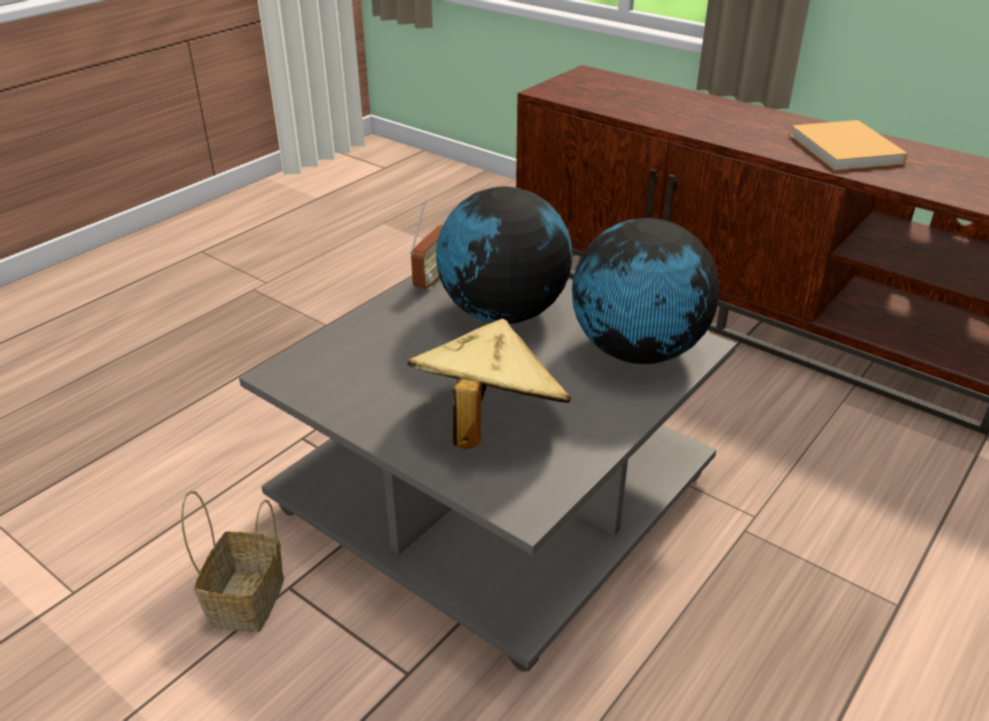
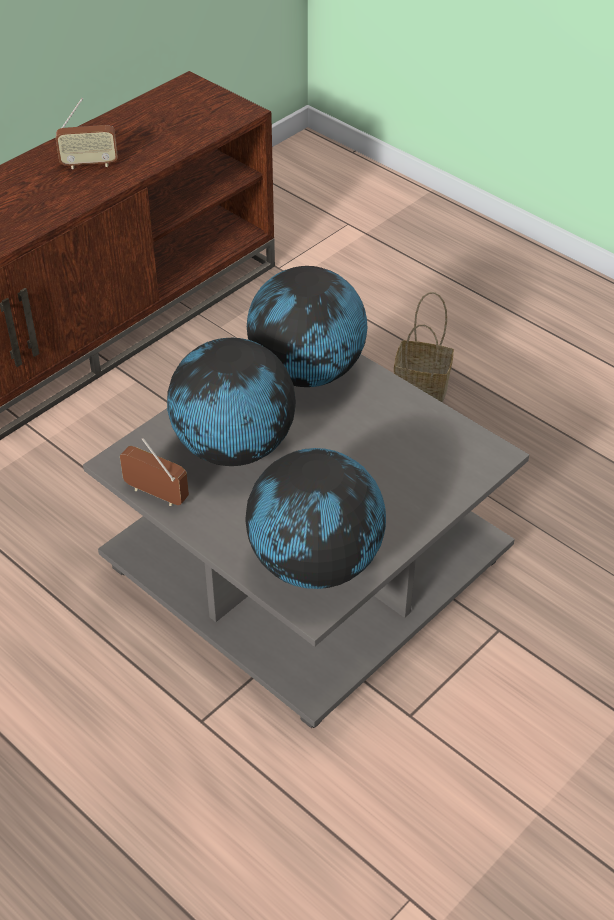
camera: 85 degrees left, 10 degrees up
basket [181,490,284,633] -> basket moved to [394,292,454,403]
beige hat [408,319,571,449] -> none
beige book [790,120,908,171] -> radio [56,98,117,169]
none -> globe [245,448,386,589]

